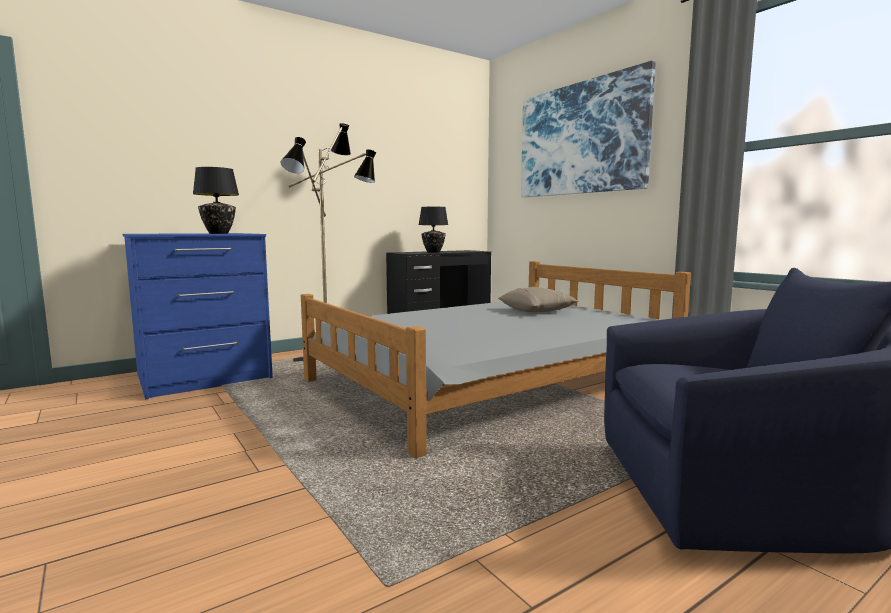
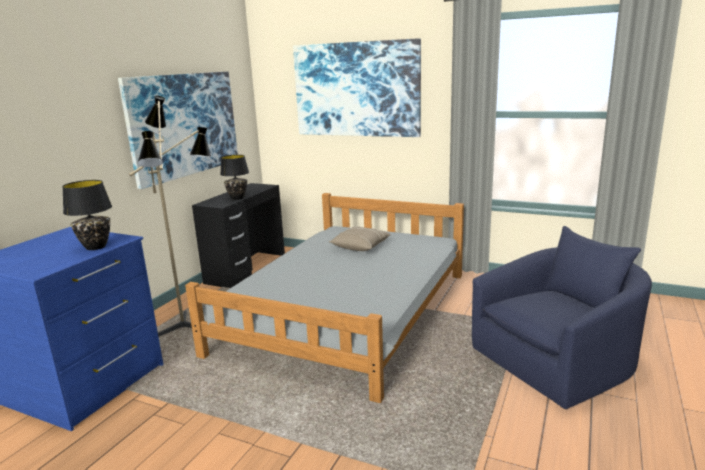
camera: 30 degrees left, 10 degrees up
none -> picture [118,72,238,189]

